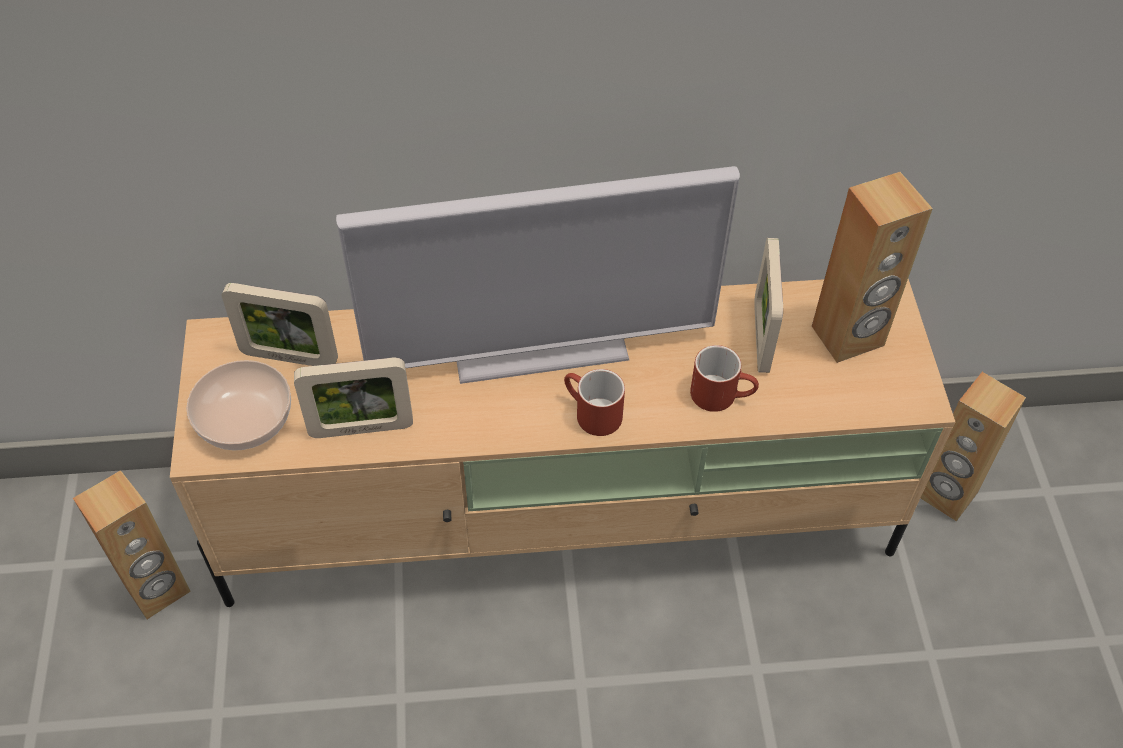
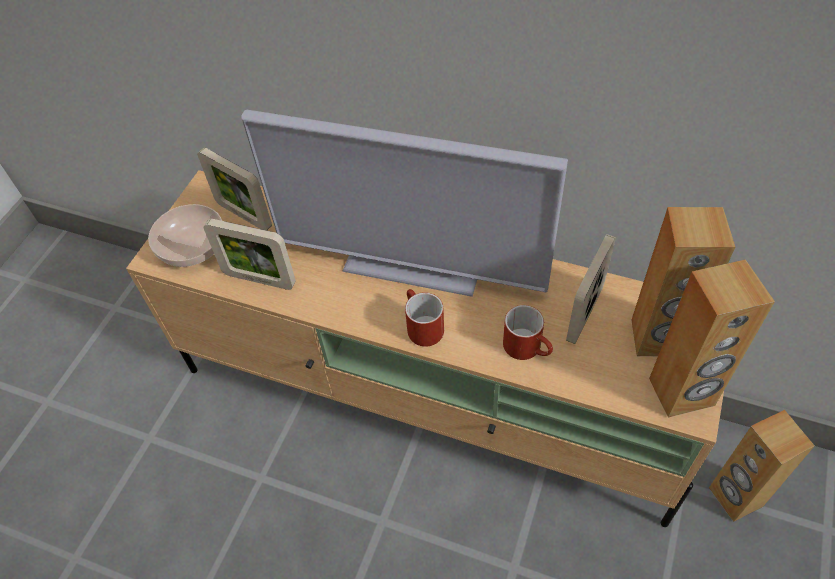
camera: 30 degrees right, 0 degrees up
brown speaker [73,470,191,619] -> brown speaker moved to [649,259,775,417]

